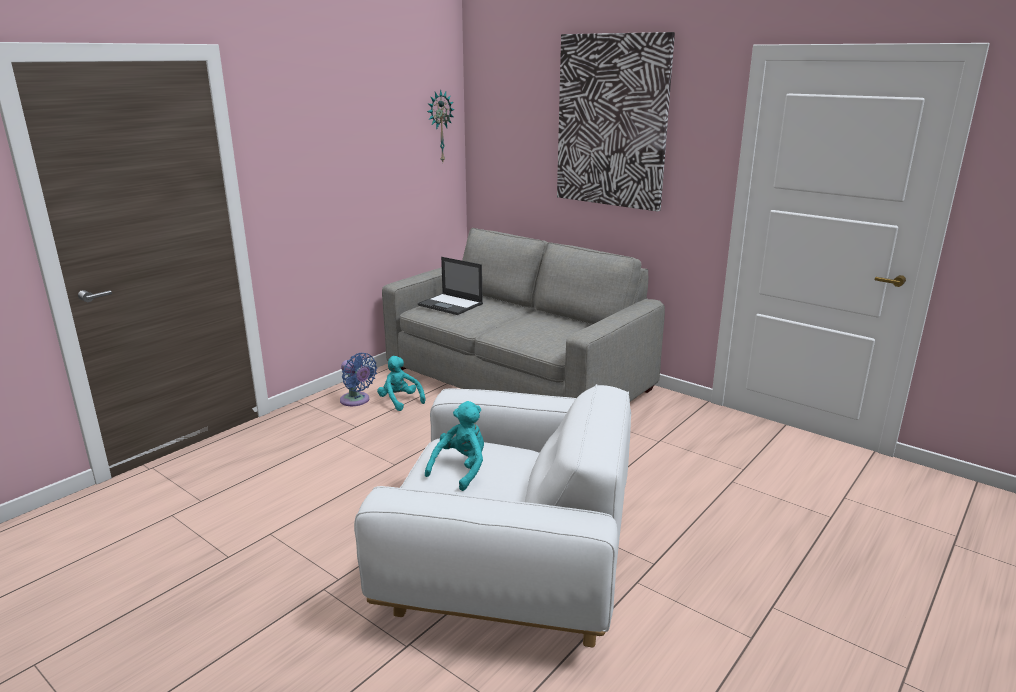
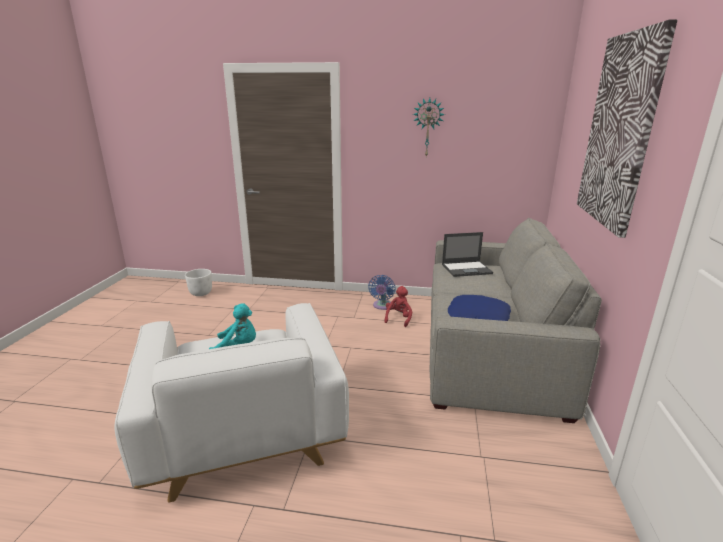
camera: 60 degrees right, 0 degrees up
turquoise plush toy [377,356,425,411] -> red plush toy [384,286,412,327]
laptop [418,257,483,315] -> laptop turned 105 degrees counterclockwise [442,232,493,277]
wall clock [427,89,455,162] -> wall clock moved to [413,98,445,157]
none -> white planter [185,269,212,296]
none -> blue pillow [448,295,511,321]

